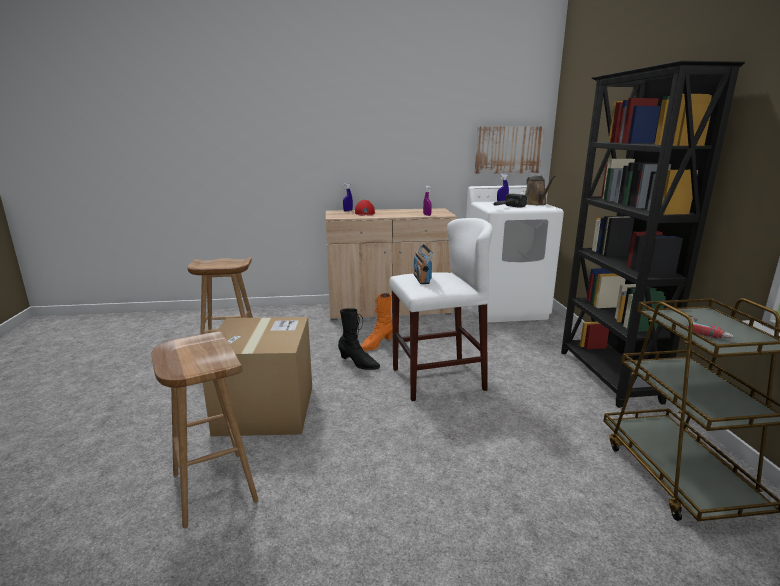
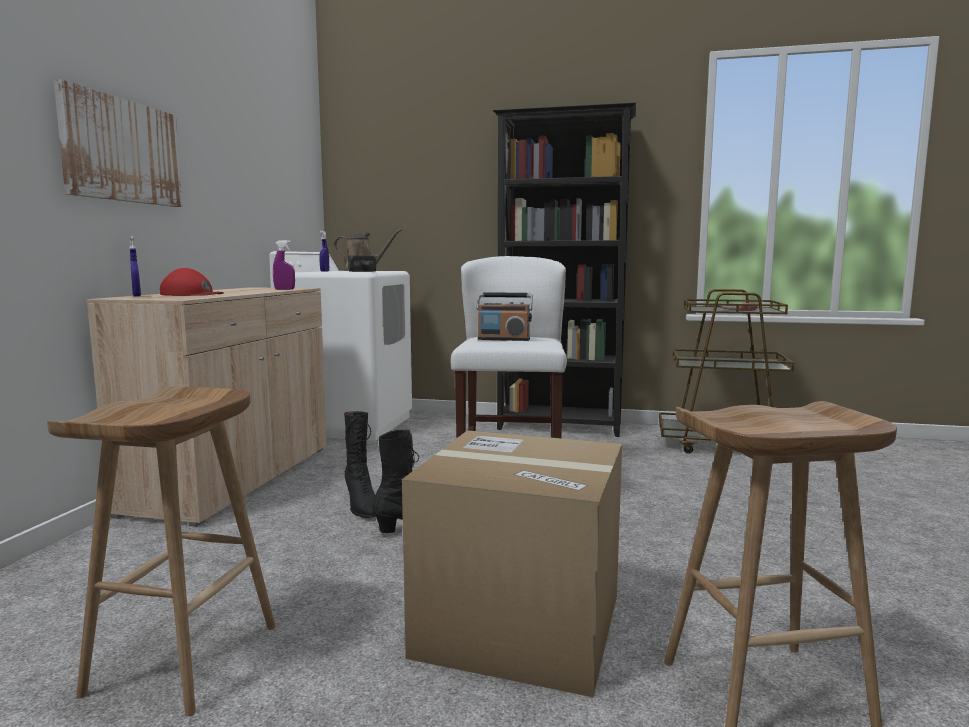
camera: 70 degrees left, 10 degrees down
orange boot [361,293,393,351] -> black boot [344,411,376,518]
picture [475,127,544,174] -> picture moved to [54,79,183,207]

